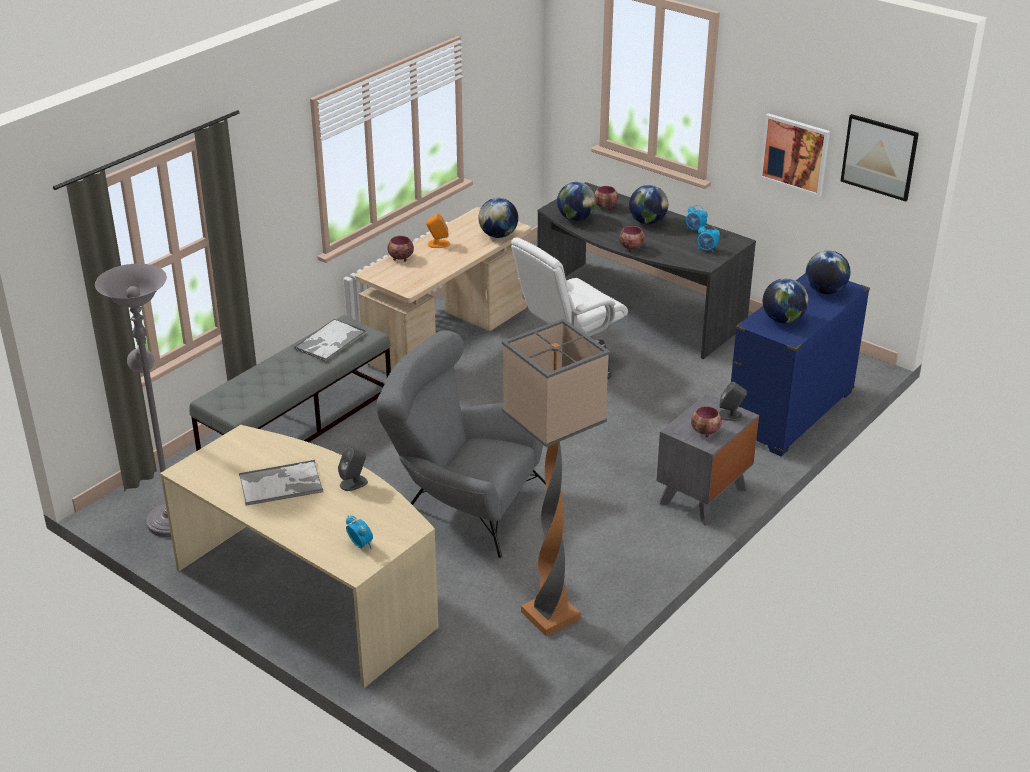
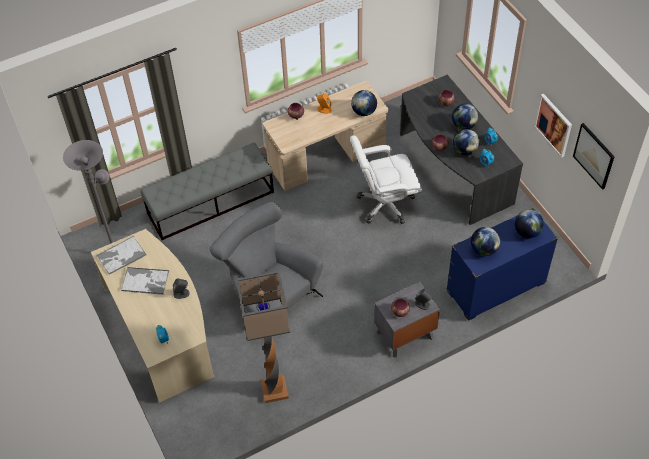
camera: 25 degrees right, 20 degrees up
tray [294,319,366,362] -> tray moved to [97,236,146,275]
globe [557,182,596,221] -> globe moved to [453,129,480,156]

